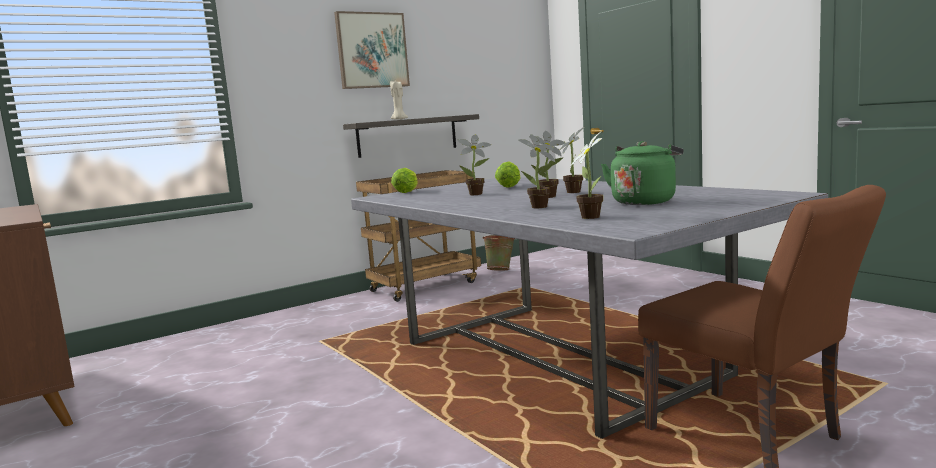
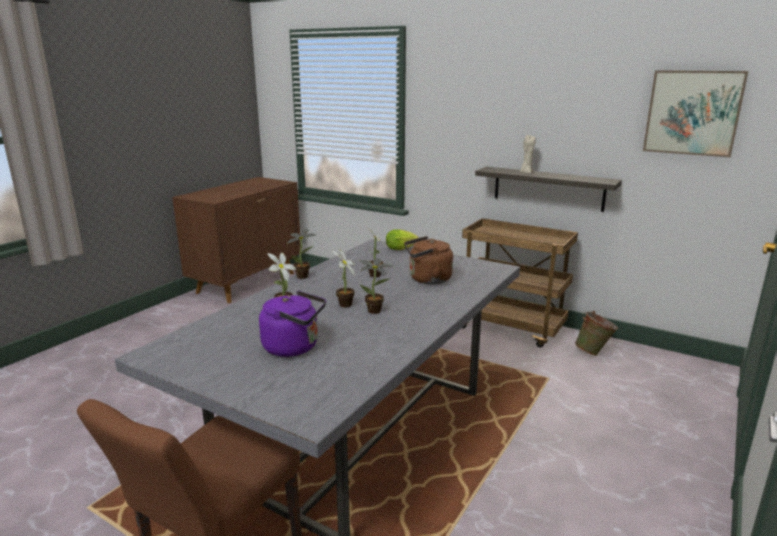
camera: 65 degrees right, 10 degrees up
picture [334,11,410,89] -> picture moved to [643,70,748,157]
lettuce [495,161,520,188] -> brown kettle [404,236,453,284]
potted plant [570,132,603,219] -> potted plant moved to [287,229,316,279]
green kettle [601,141,684,205] -> purple kettle [259,291,326,357]

